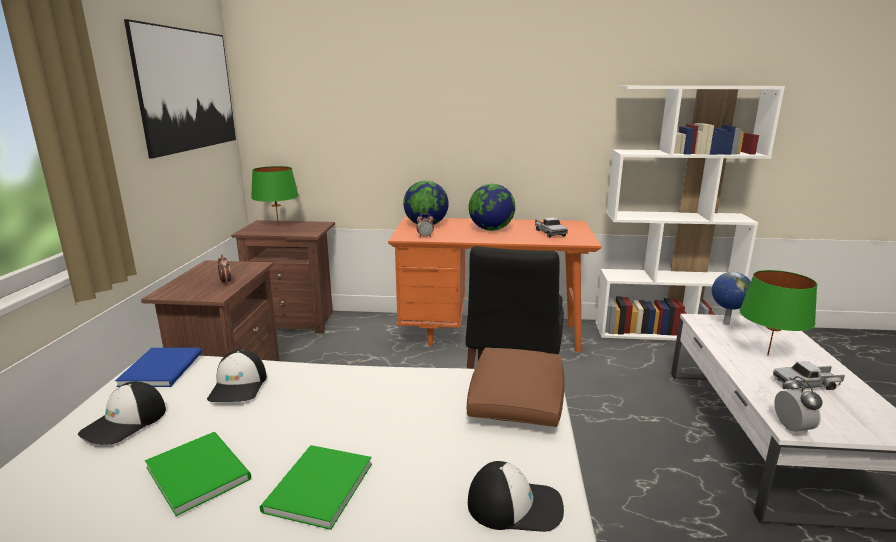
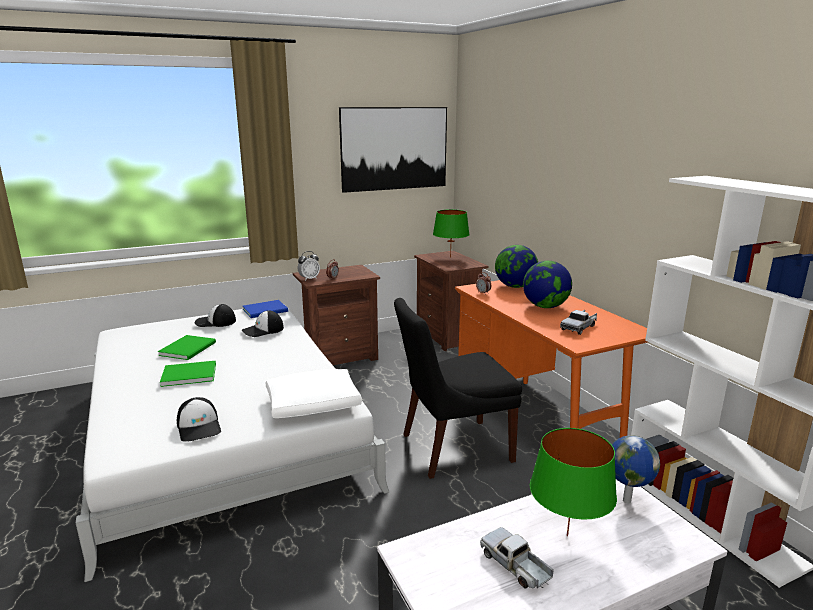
camera: 60 degrees right, 0 degrees up
brown pillow [467,348,565,427] -> white pillow [266,369,362,418]
alarm clock [774,376,823,436] -> alarm clock moved to [298,251,320,281]

